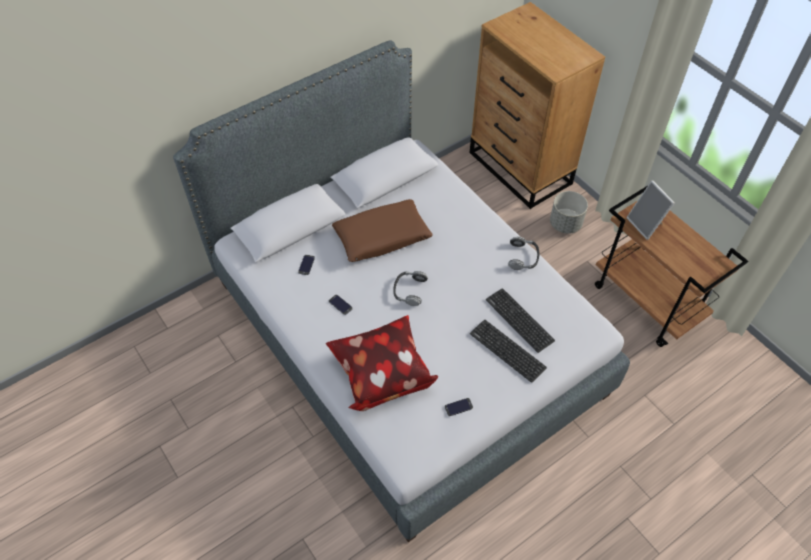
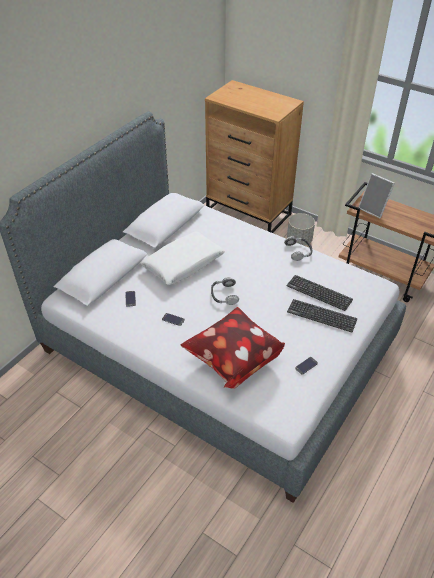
camera: 20 degrees left, 10 degrees down
brown pillow [332,199,433,262] -> white pillow [140,232,225,285]

